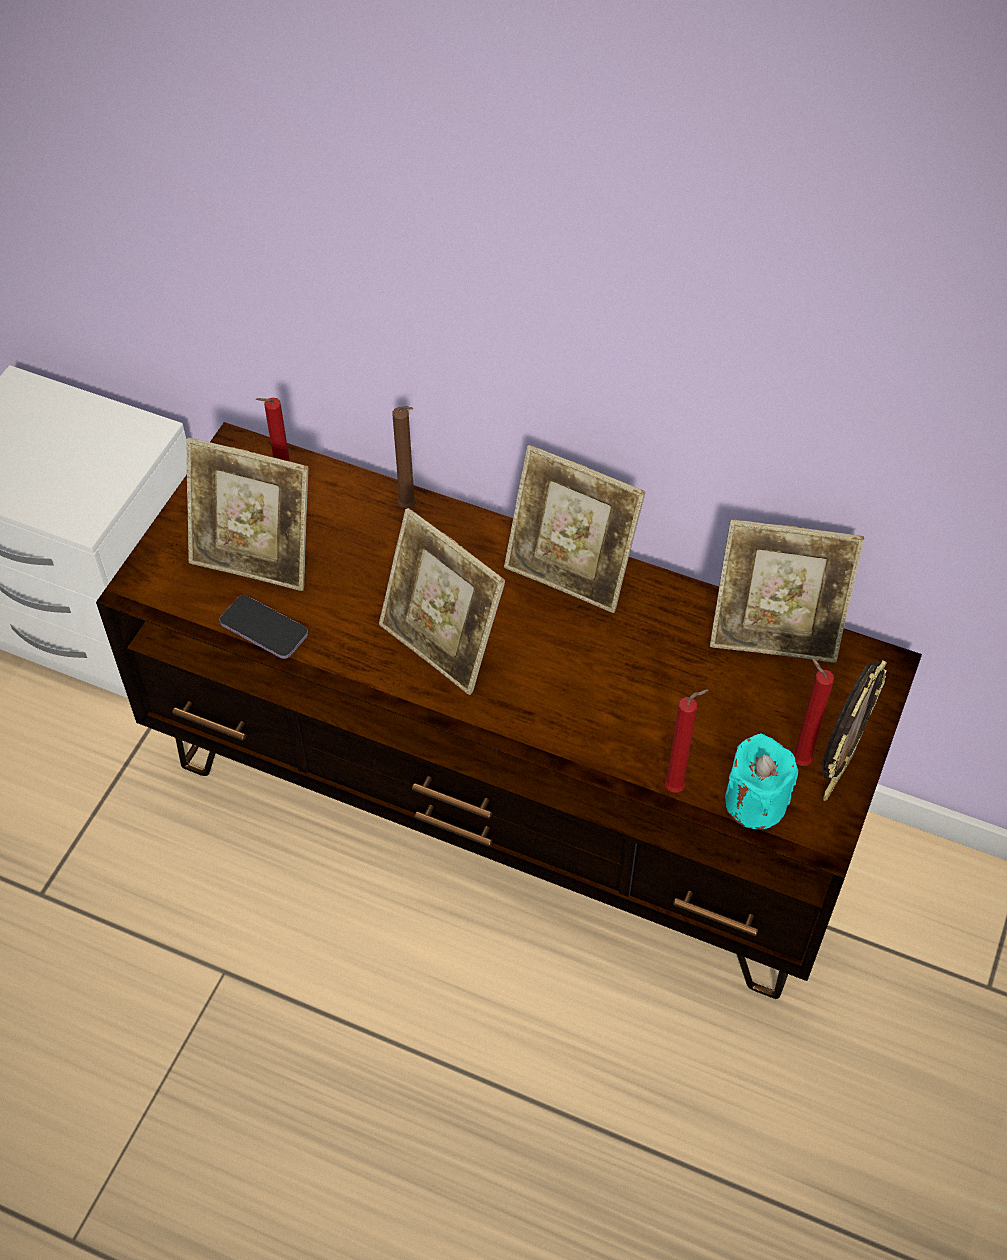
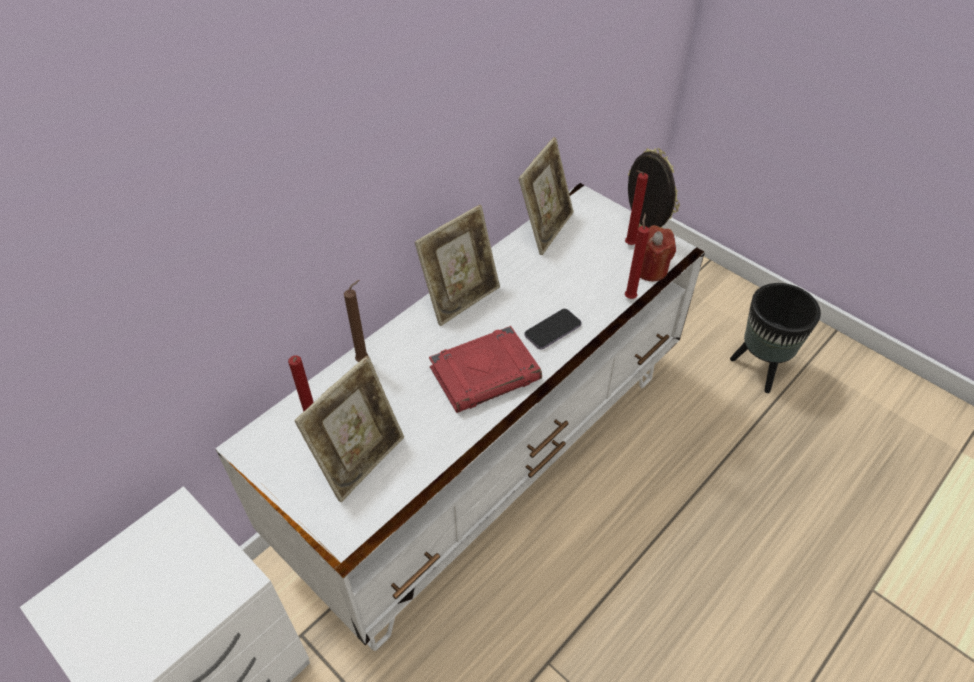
camera: 70 degrees left, 5 degrees down
brown tv stand [96,422,922,999] -> white tv stand [215,183,705,651]
phone [219,595,308,659] -> phone moved to [525,309,581,350]
picture frame [379,508,505,695] -> red book [429,326,542,413]
turquoise candle [725,734,798,830] -> red candle [640,225,676,281]
none -> black planter [730,283,821,393]

